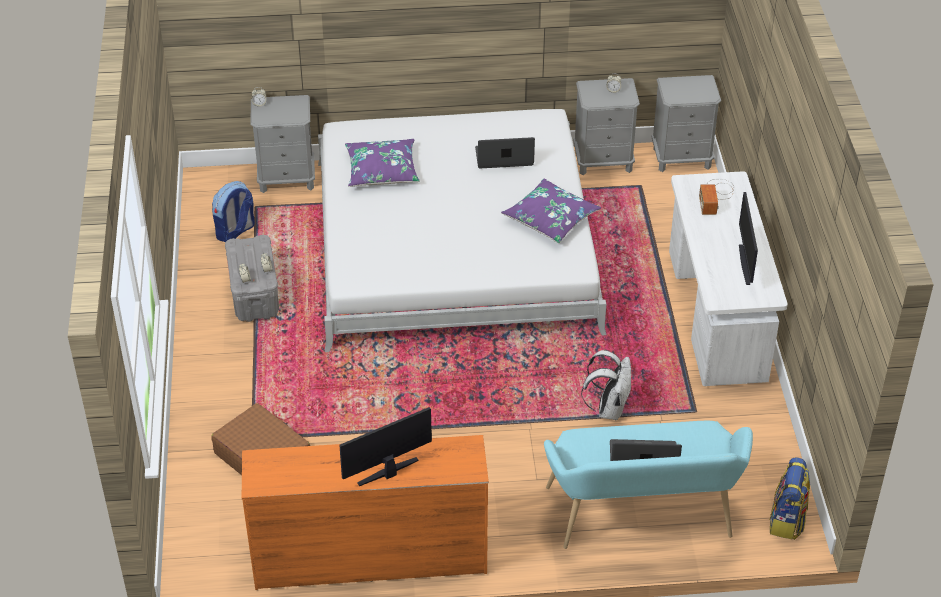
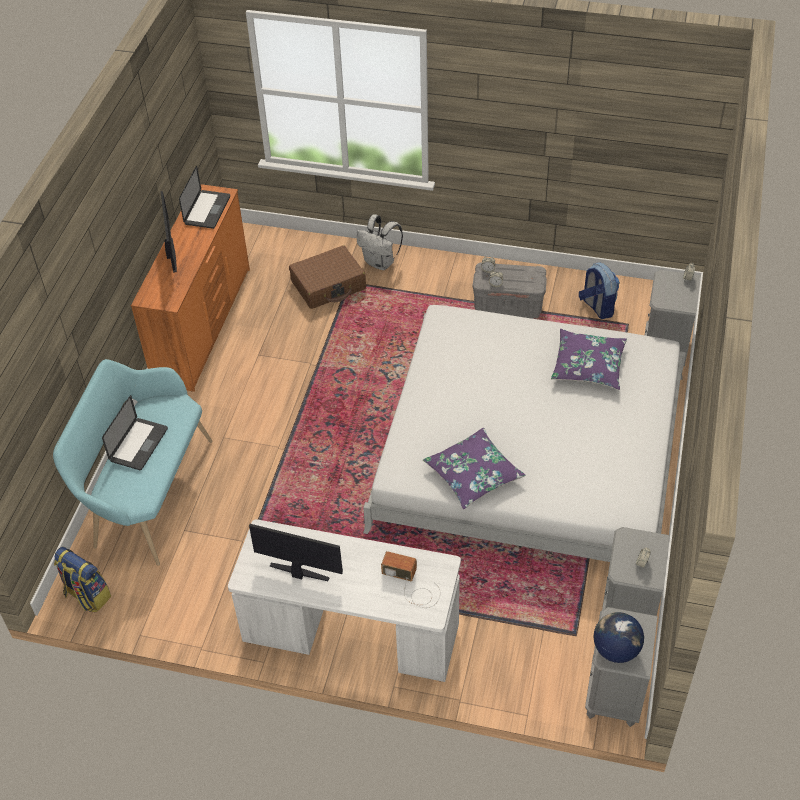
camera: 110 degrees right, 5 degrees up
laptop [475,137,535,168] -> laptop moved to [179,166,230,229]
white backpack [581,350,631,420] -> white backpack moved to [357,214,403,270]
none -> globe [594,612,644,663]

